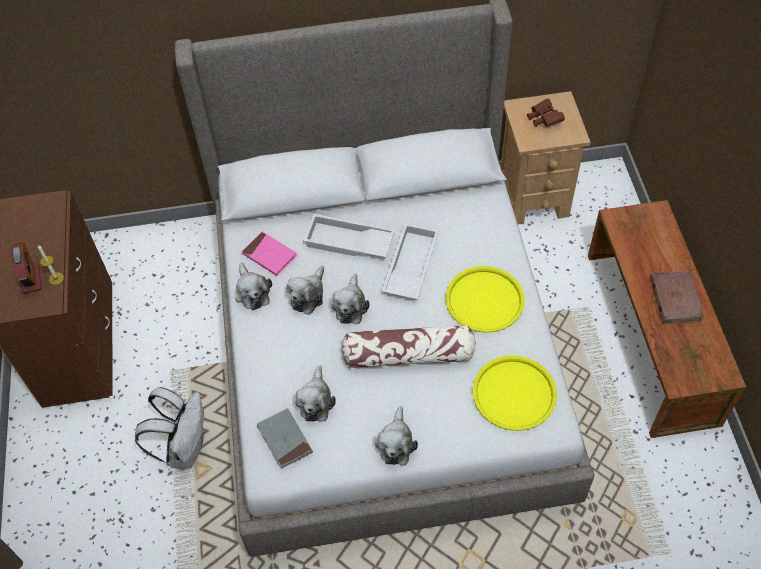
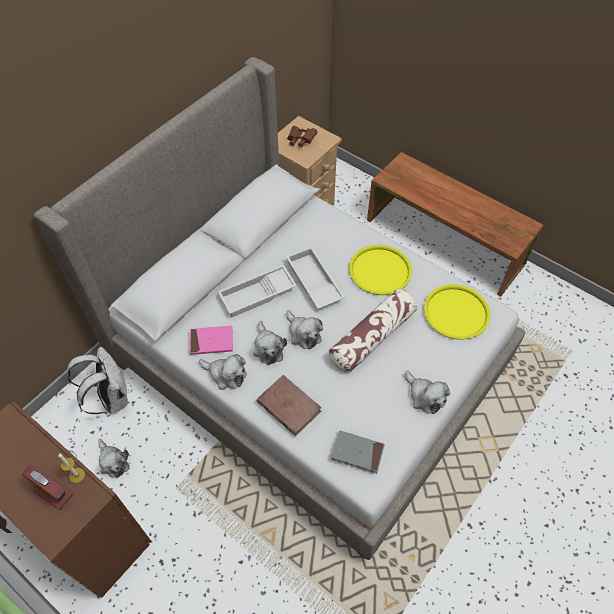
camera: 45 degrees left, 0 degrees up
white backpack [135,387,204,469] -> white backpack moved to [67,347,128,414]
plush toy [295,365,336,422] -> plush toy moved to [98,439,129,478]
brown book [650,271,704,325] -> brown book moved to [257,375,322,436]

